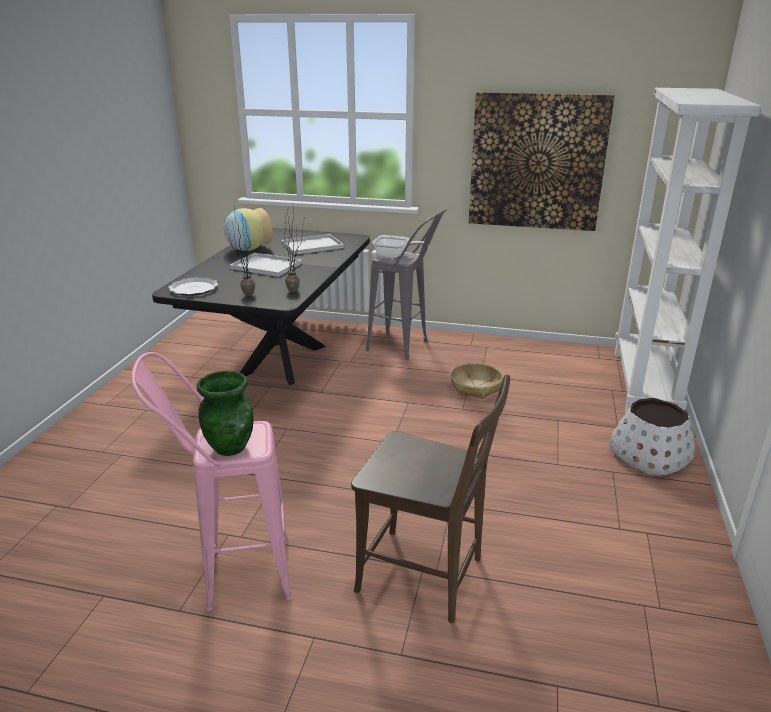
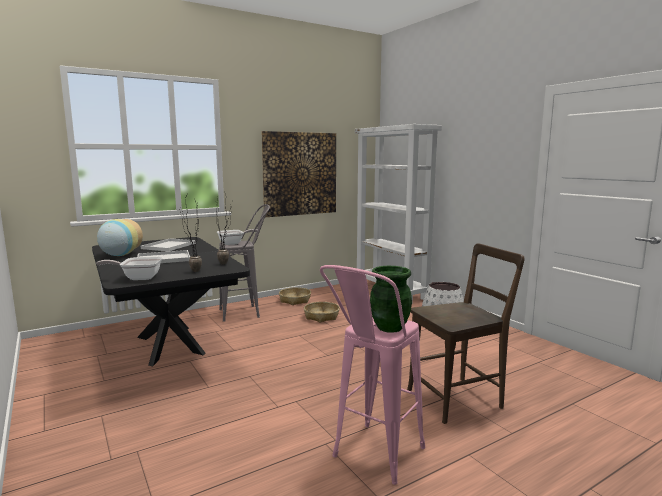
camera: 45 degrees left, 15 degrees down
plate [169,277,218,296] -> frying pan [96,257,162,280]
none -> basket [279,287,311,305]

